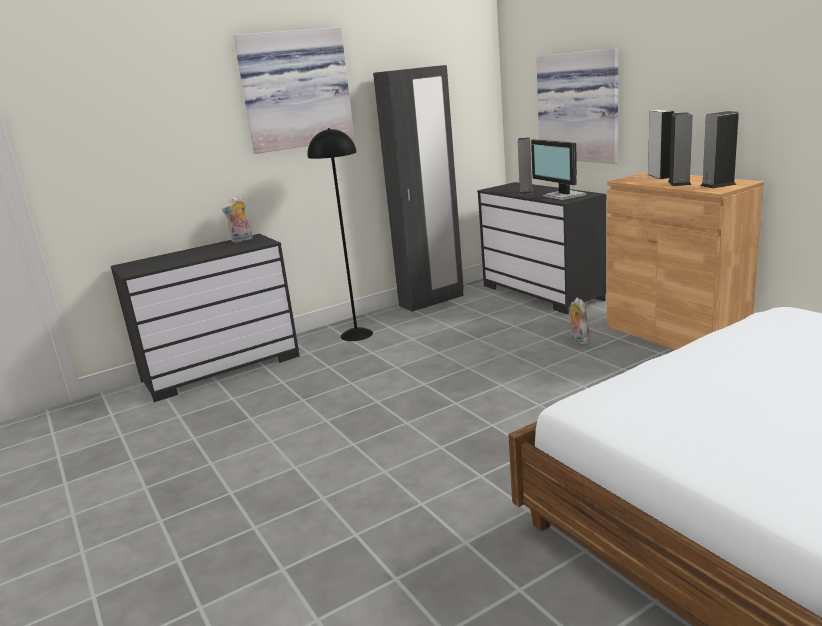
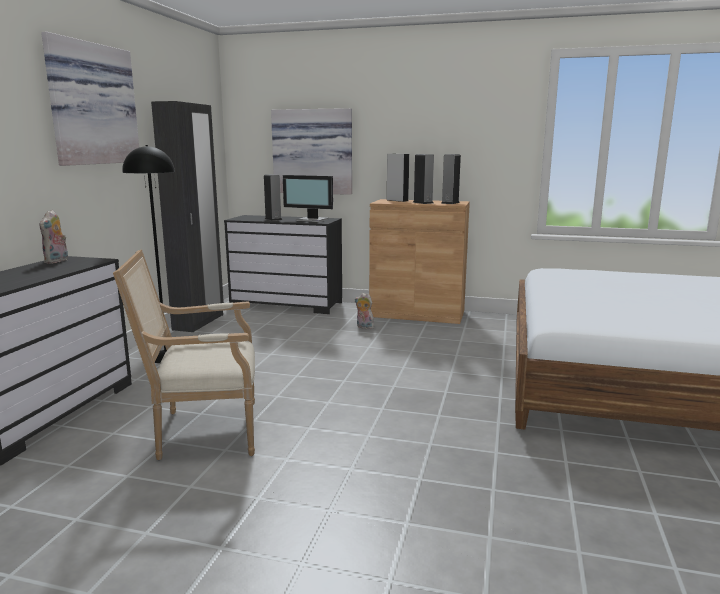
camera: 45 degrees left, 5 degrees down
none -> armchair [113,249,255,460]

